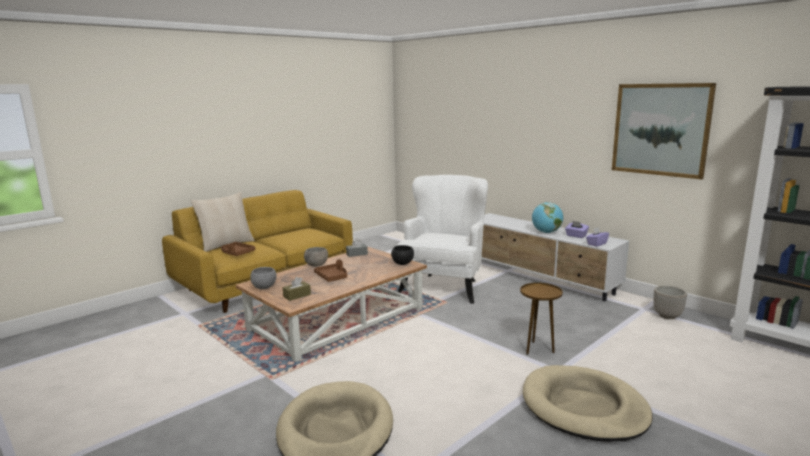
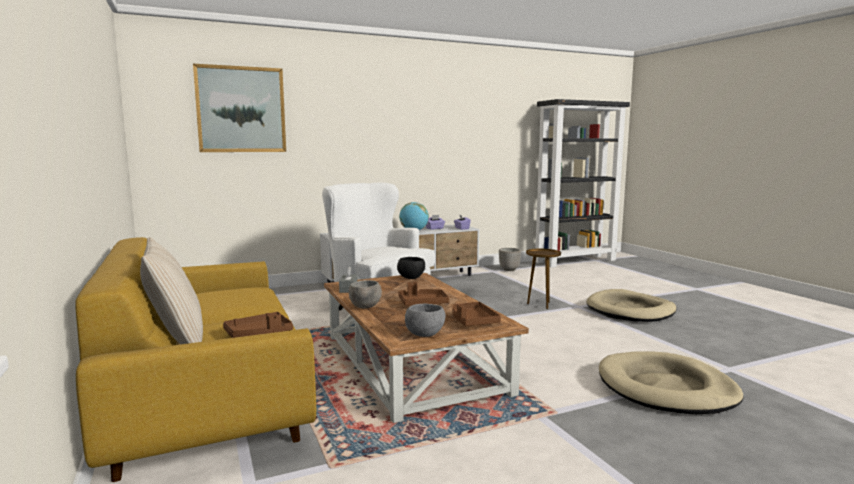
camera: 70 degrees left, 5 degrees down
brown tissue box [283,277,311,301] -> brown tray [452,302,501,326]
picture [612,83,716,179] -> picture moved to [193,64,286,152]

